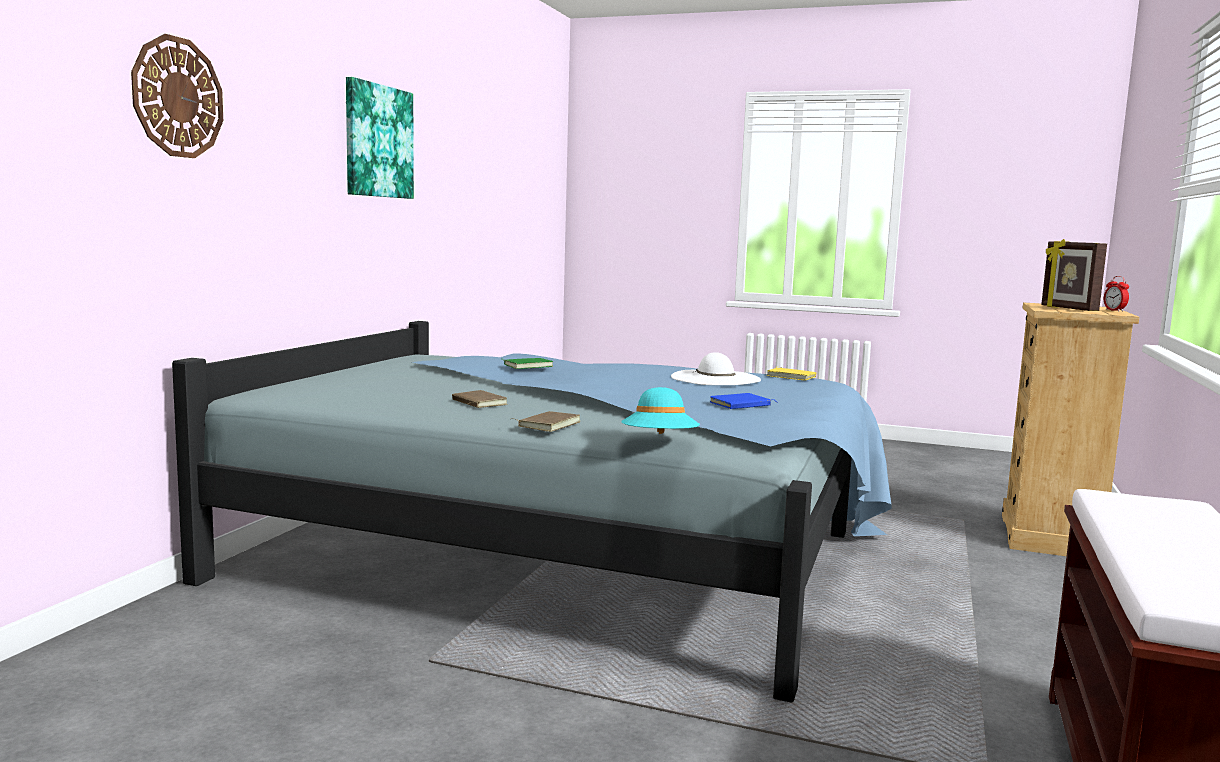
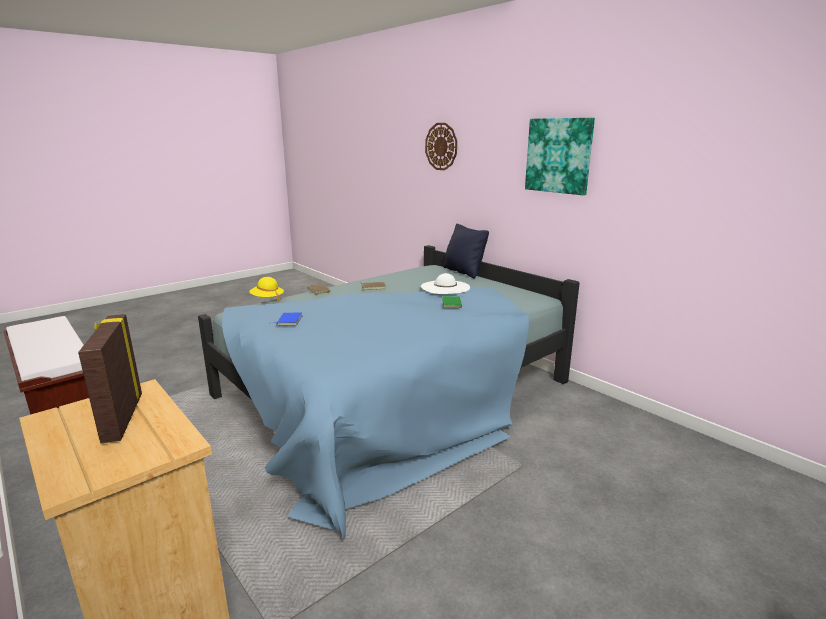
camera: 120 degrees right, 10 degrees up
turquoise hat [621,387,700,434] -> yellow hat [249,277,284,302]
white hat [671,352,761,385] -> white hat moved to [421,273,470,294]
yellow book [766,368,816,381] -> none
picture frame [1041,239,1107,311] -> picture frame turned 120 degrees counterclockwise [78,314,142,444]
alarm clock [1104,276,1129,312] -> none
none -> black pillow [443,224,489,279]

